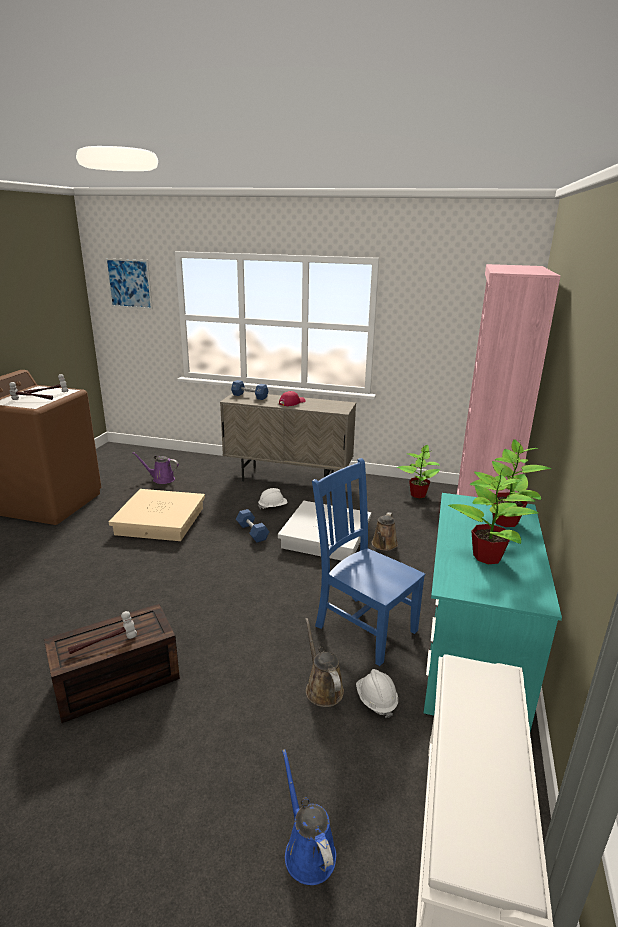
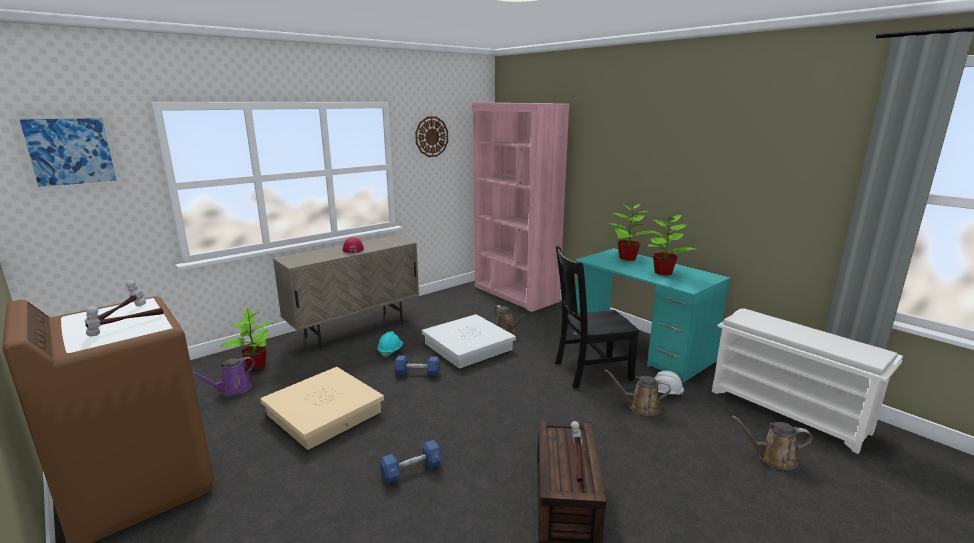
camera: 55 degrees left, 5 degrees down
blue dumbbell [231,380,268,400] -> blue dumbbell moved to [380,440,442,484]
white hard hat [258,488,288,509] -> turquoise hard hat [378,331,403,357]
blue watering can [282,749,336,885] -> brown watering can [732,415,812,470]
blue chair [312,458,425,666] -> black chair [555,245,639,388]
potted plant [397,445,440,498] -> potted plant moved to [220,308,274,370]
none -> wall clock [415,116,448,157]

